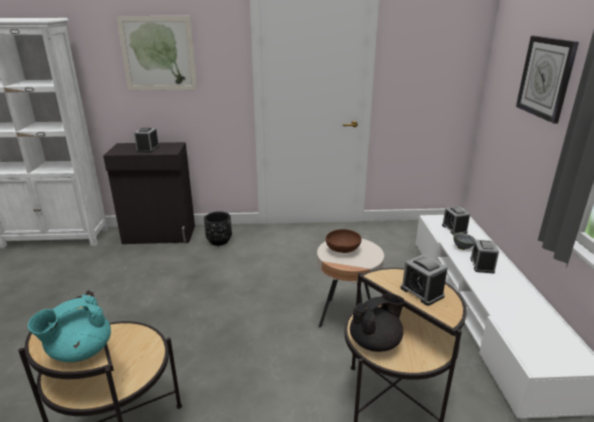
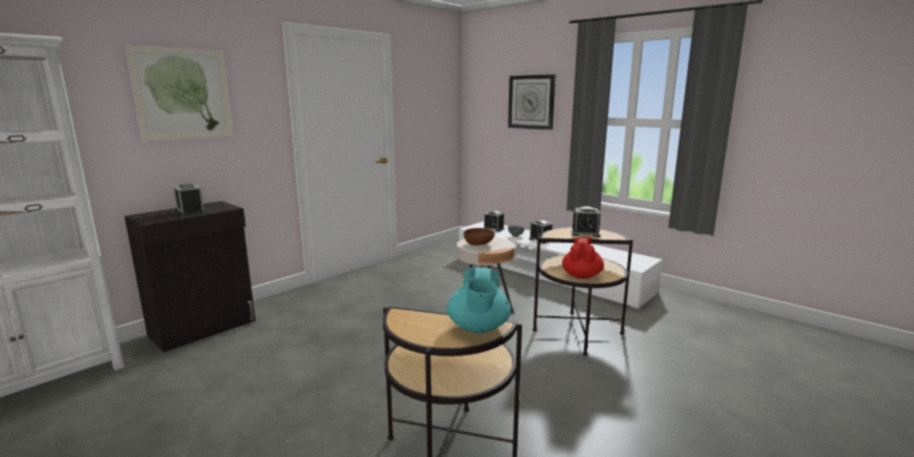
camera: 45 degrees left, 10 degrees down
black planter [204,211,232,246] -> none
black teapot [350,293,405,352] -> red teapot [562,237,604,279]

